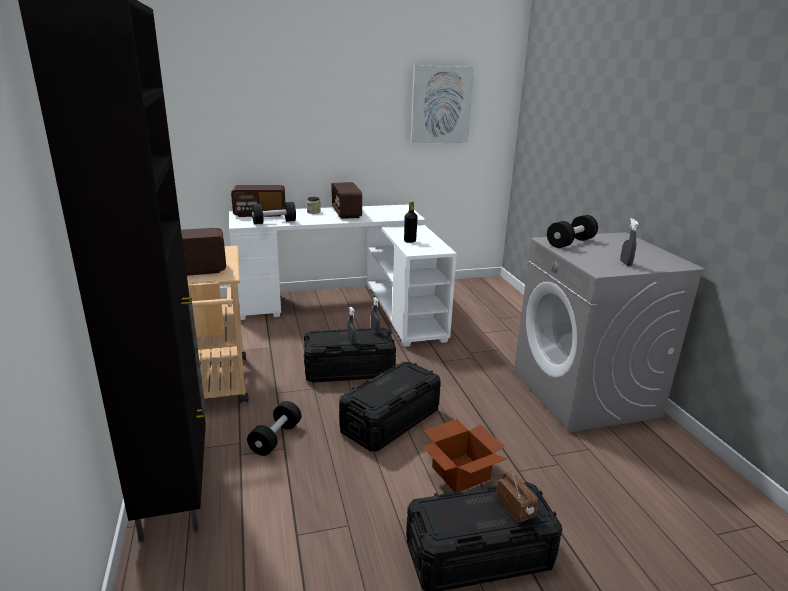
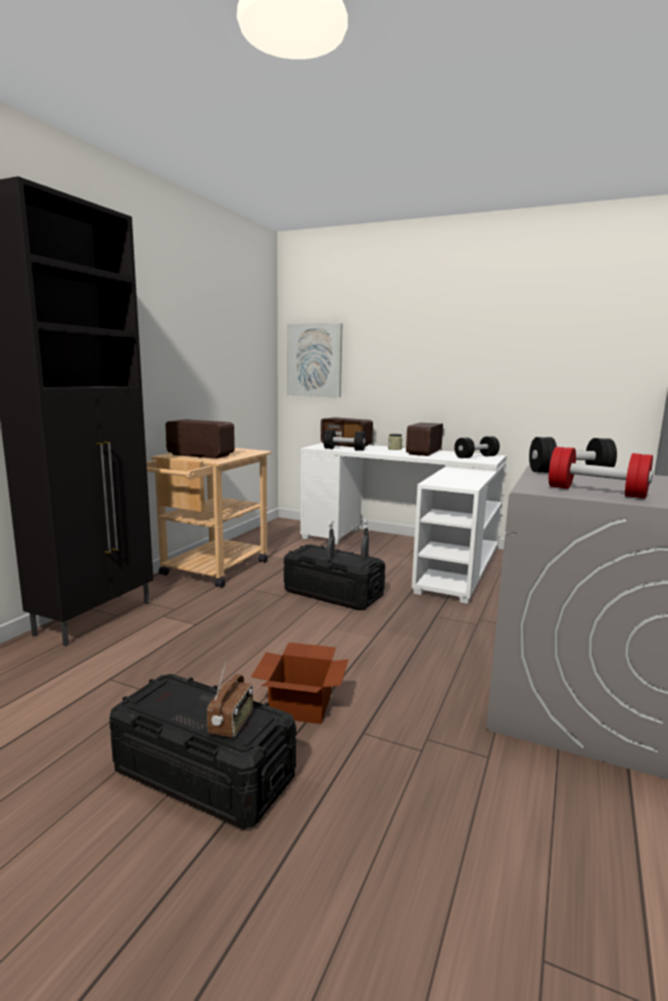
camera: 40 degrees right, 10 degrees down
black dumbbell [247,401,301,456] -> black dumbbell moved to [454,436,500,458]
black storage box [339,362,441,452] -> none
black bottle [404,201,418,243] -> none
picture [411,65,474,143] -> picture moved to [287,323,343,398]
grey spray bottle [620,218,638,266] -> red dumbbell [549,447,653,499]

